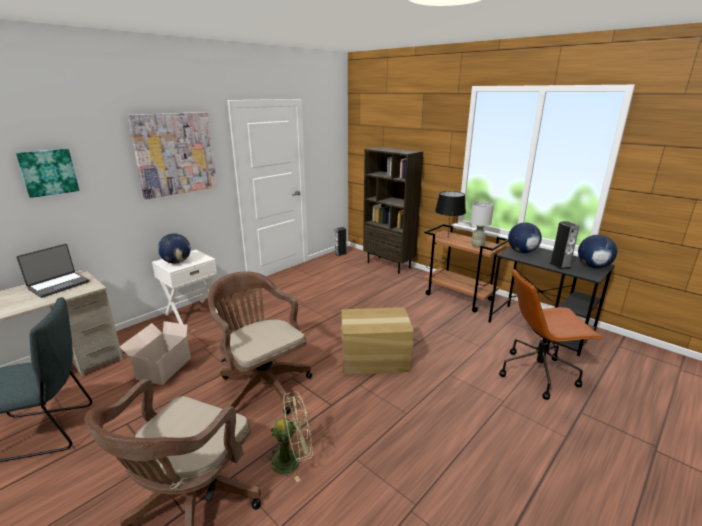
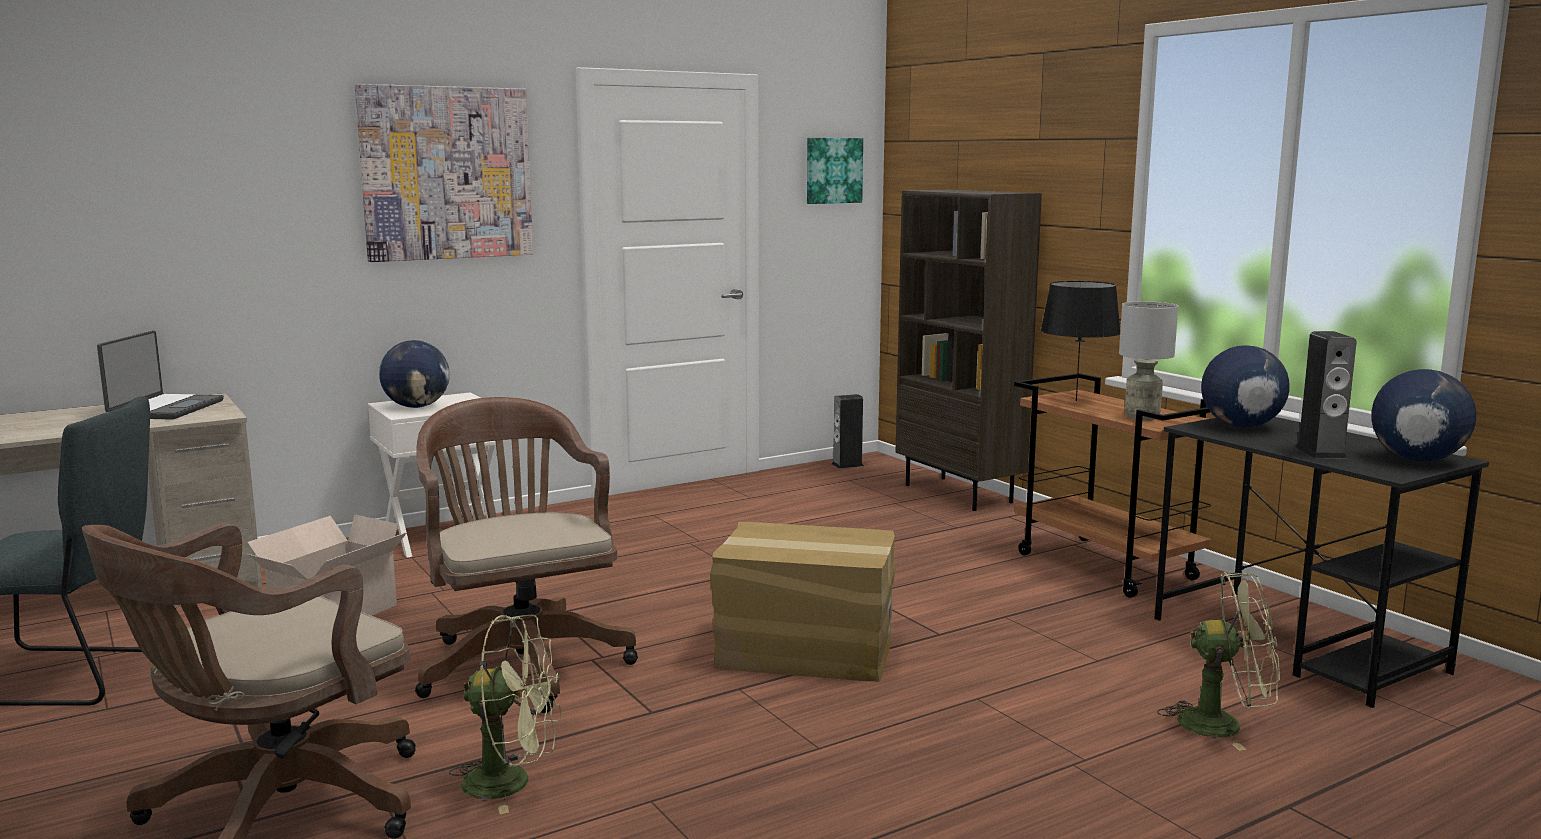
camera: 15 degrees right, 10 degrees down
picture [16,149,79,198] -> picture moved to [807,138,863,204]
laptop [16,244,90,298] -> laptop turned 45 degrees counterclockwise [97,331,224,419]
brown office chair [499,269,603,400] -> green fan [1157,572,1280,751]

